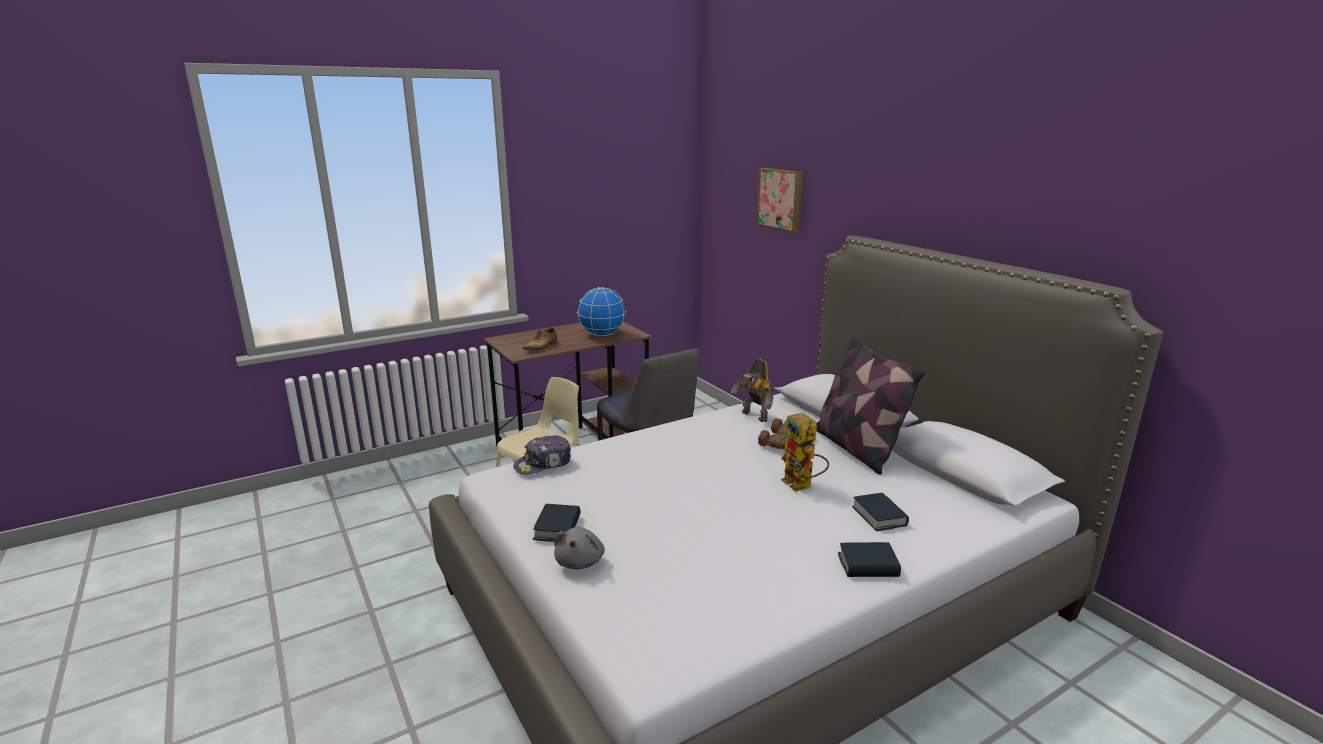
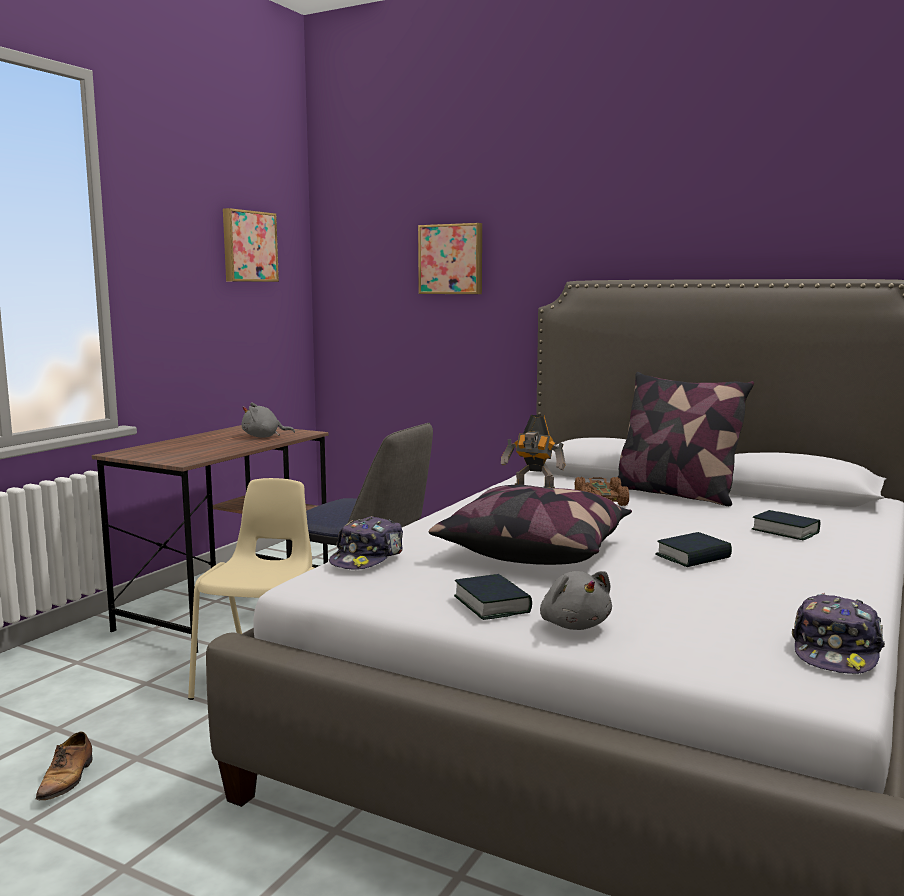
camera: 30 degrees left, 10 degrees down
shoe [523,328,557,351] -> shoe moved to [36,732,93,800]
globe [577,287,626,336] -> grey plush toy [241,403,295,437]
toy robot [781,413,829,492] -> none
book [838,542,901,577] -> book moved to [655,532,732,567]
none -> picture [223,208,279,282]
none -> pillow [428,485,632,565]
none -> cap [792,593,885,674]

